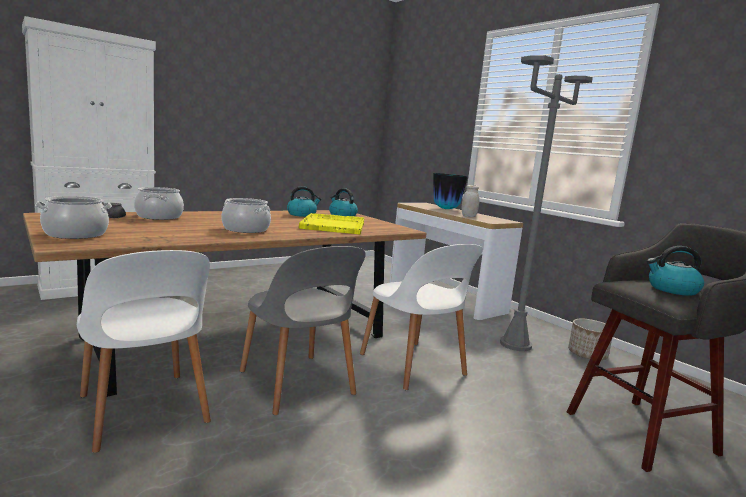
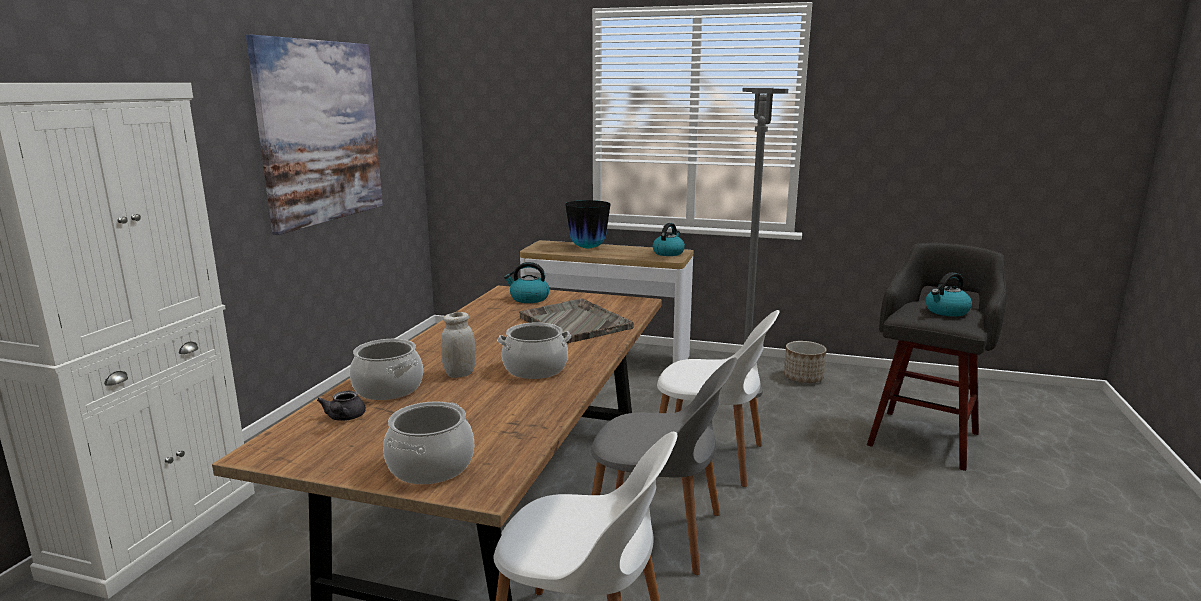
camera: 35 degrees left, 5 degrees up
kettle [287,186,321,217] -> kettle moved to [652,223,685,256]
yellow tray [299,213,364,234] -> grey tray [519,298,634,343]
white jar [462,185,480,217] -> white jar moved to [441,312,476,378]
none -> picture [246,35,383,235]

